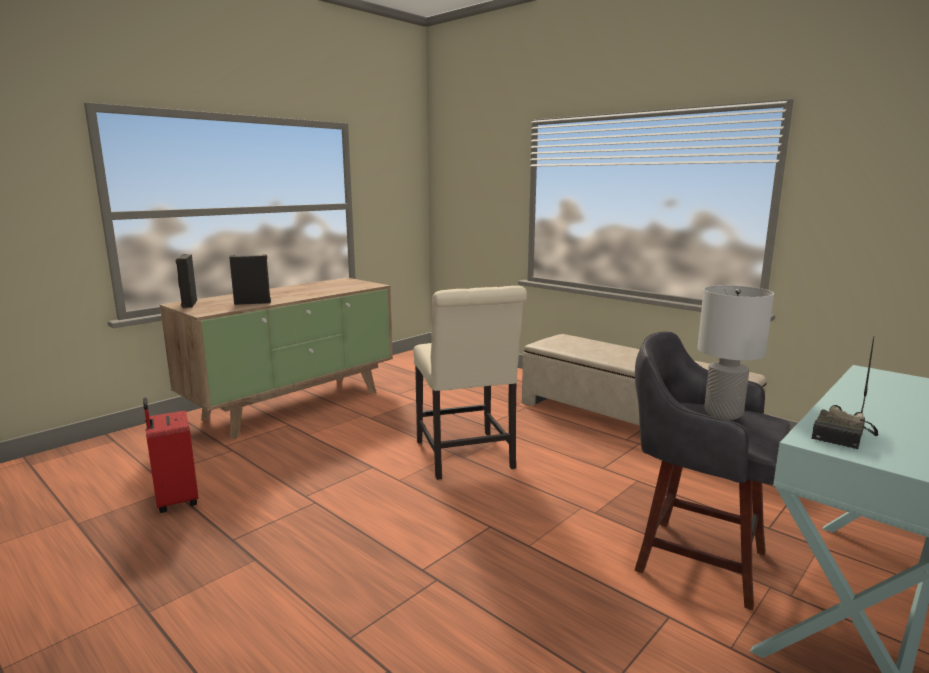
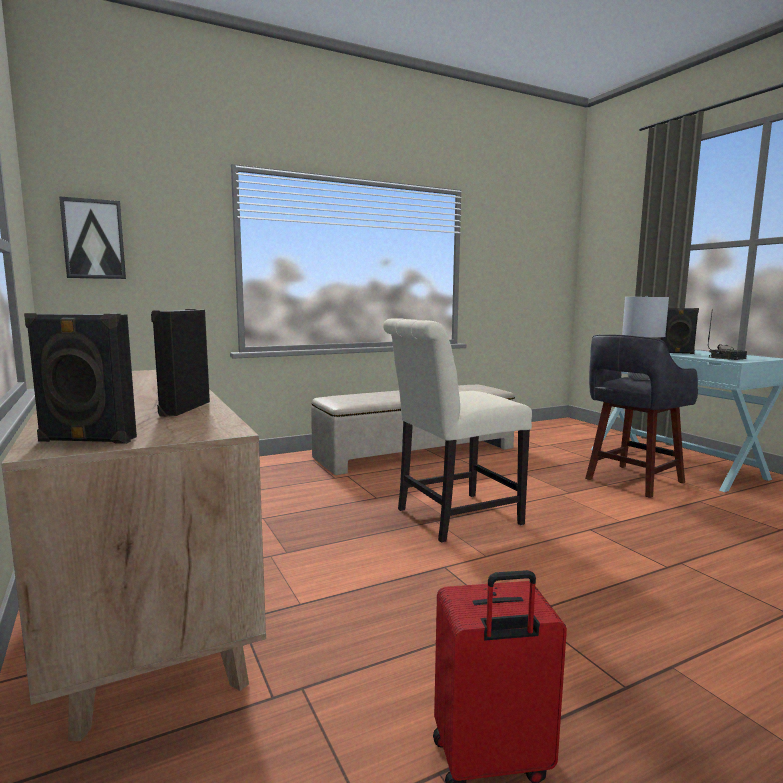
camera: 70 degrees left, 5 degrees down
beige chair [414,286,527,480] -> beige chair turned 150 degrees clockwise [383,318,532,542]
none -> picture [59,196,126,279]
none -> black speaker [659,308,699,354]

